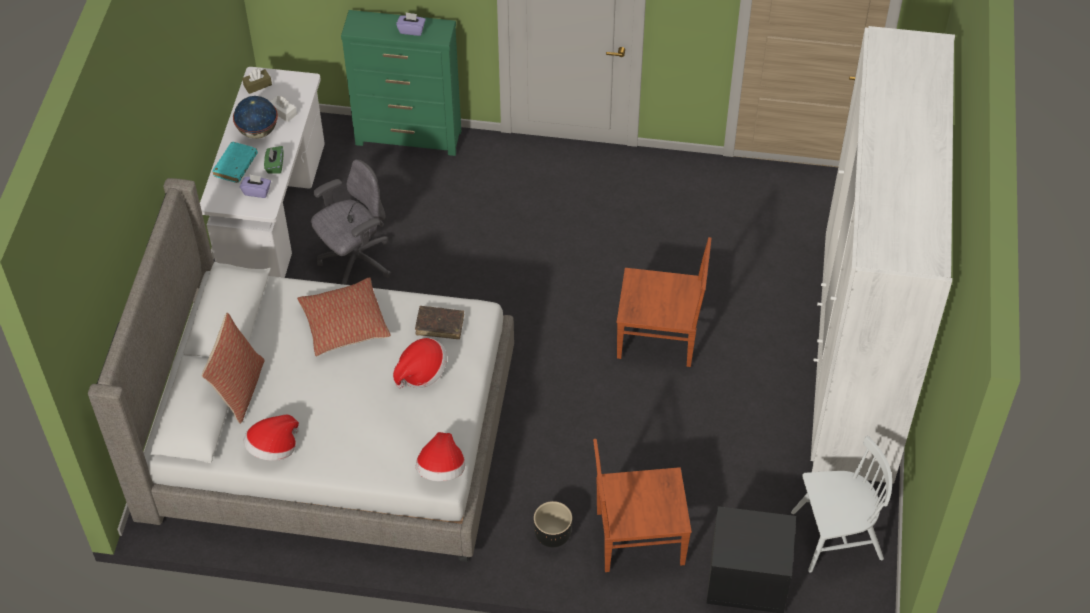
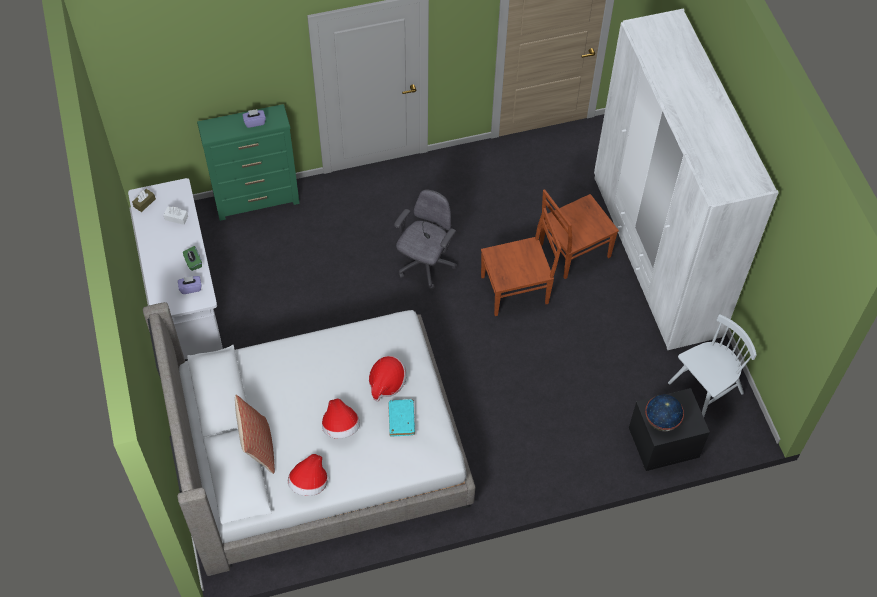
camera: 25 degrees left, 5 degrees up
turquoise book [212,142,258,183] -> turquoise book moved to [388,399,415,437]
globe [233,96,278,139] -> globe moved to [645,395,684,431]
pillow [297,277,391,357] -> none
grey office chair [311,159,391,285] -> grey office chair moved to [394,189,457,290]
brown book [415,306,464,339] -> none
hat [416,432,465,481] -> hat moved to [322,398,360,439]
black planter [533,501,573,547] -> none
brown chair [593,439,692,572] -> brown chair moved to [540,189,619,279]

